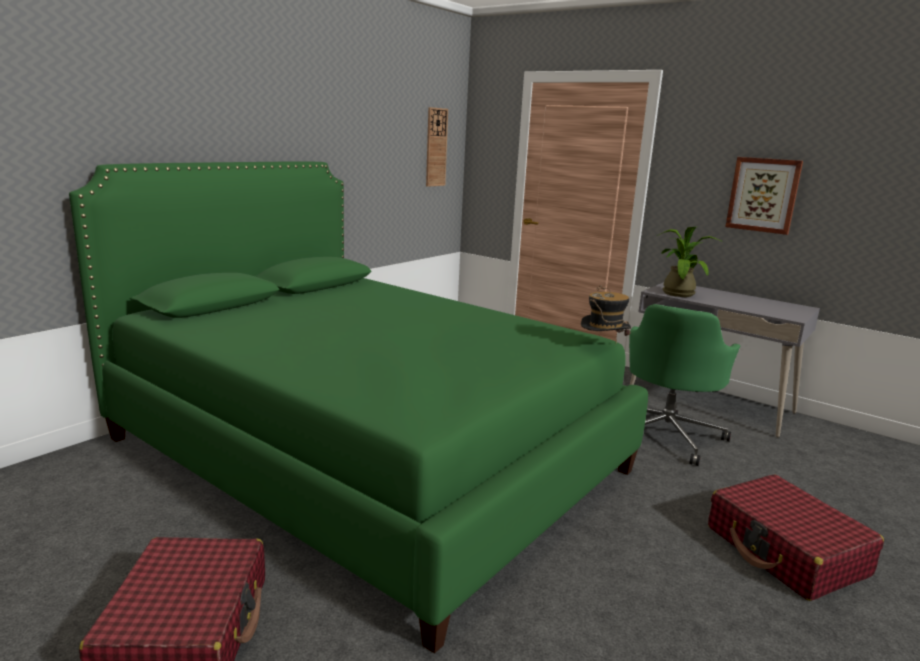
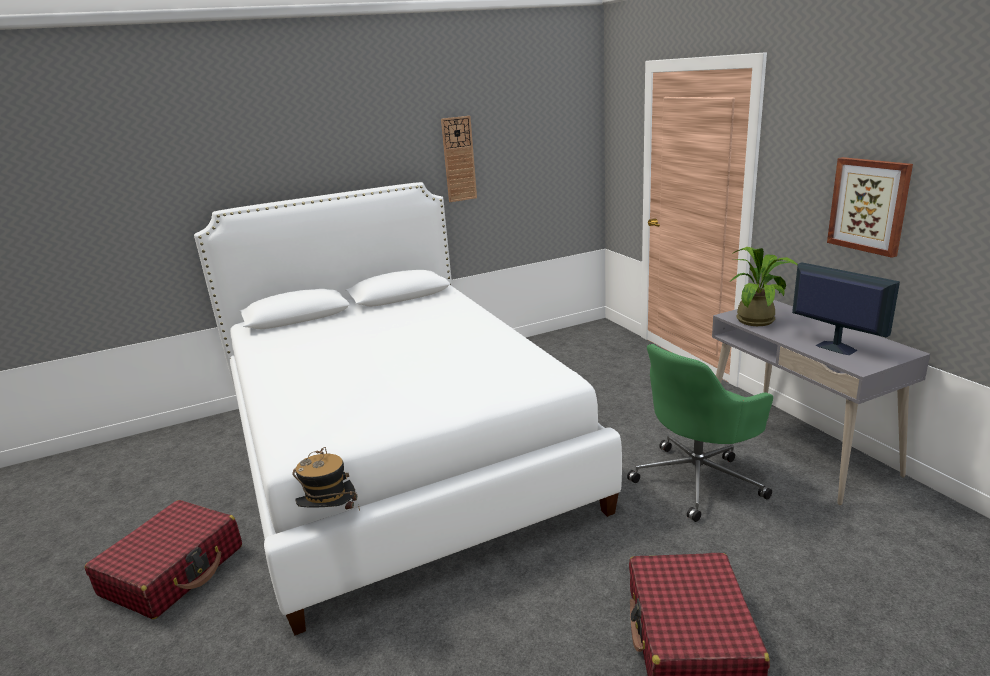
camera: 30 degrees right, 5 degrees up
green bed [69,162,648,654] -> white bed [194,182,622,635]
wall clock [426,107,448,187] -> wall clock moved to [441,116,477,202]
hat [581,285,631,341] -> hat moved to [292,447,360,511]
none -> monitor [792,262,900,355]

